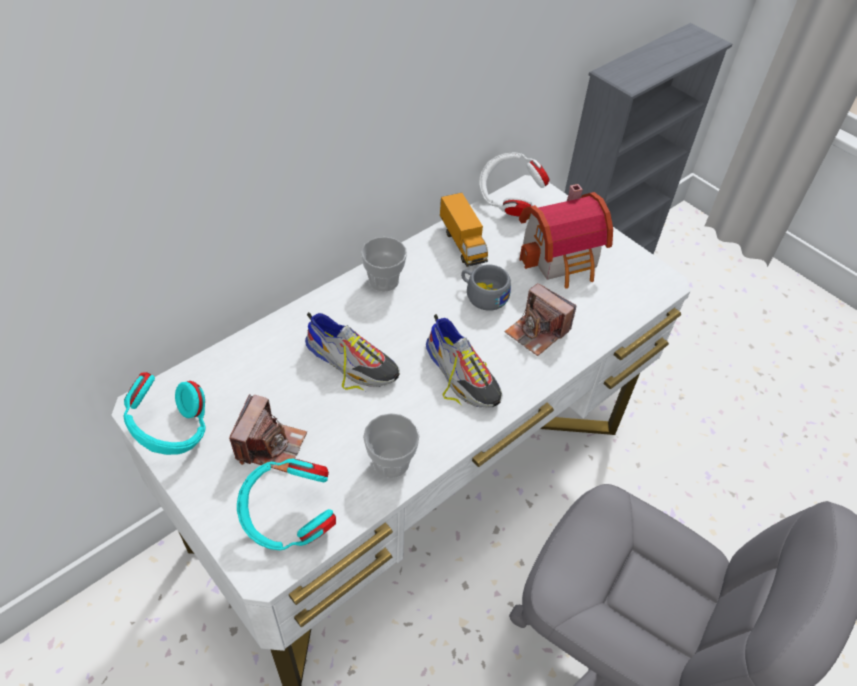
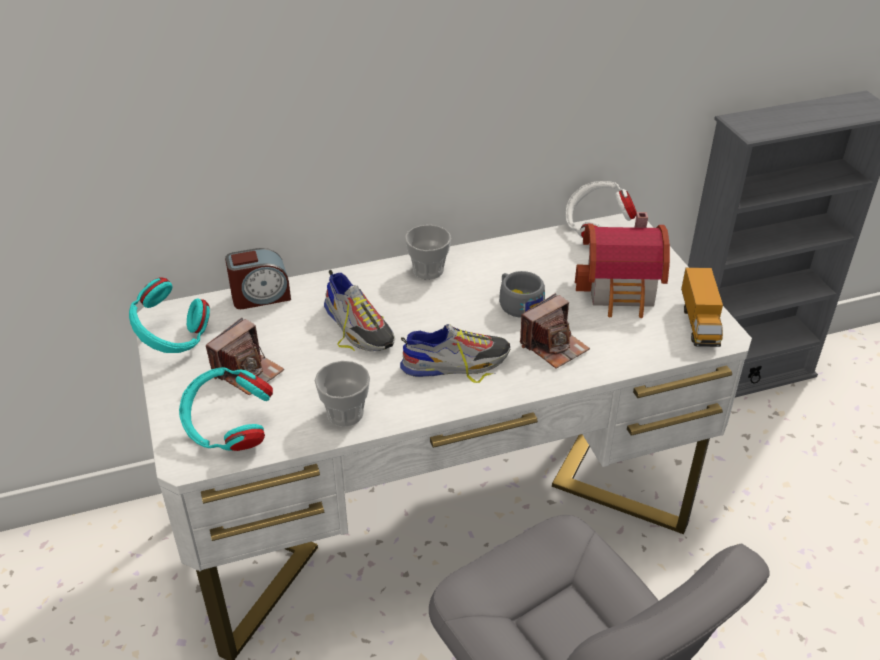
camera: 25 degrees right, 10 degrees down
shoe [426,314,503,408] -> shoe turned 90 degrees counterclockwise [400,324,510,383]
toy truck [440,193,488,267] -> toy truck moved to [681,267,723,347]
camera [504,283,576,356] -> camera turned 105 degrees counterclockwise [520,293,590,369]
none -> alarm clock [225,248,291,309]

